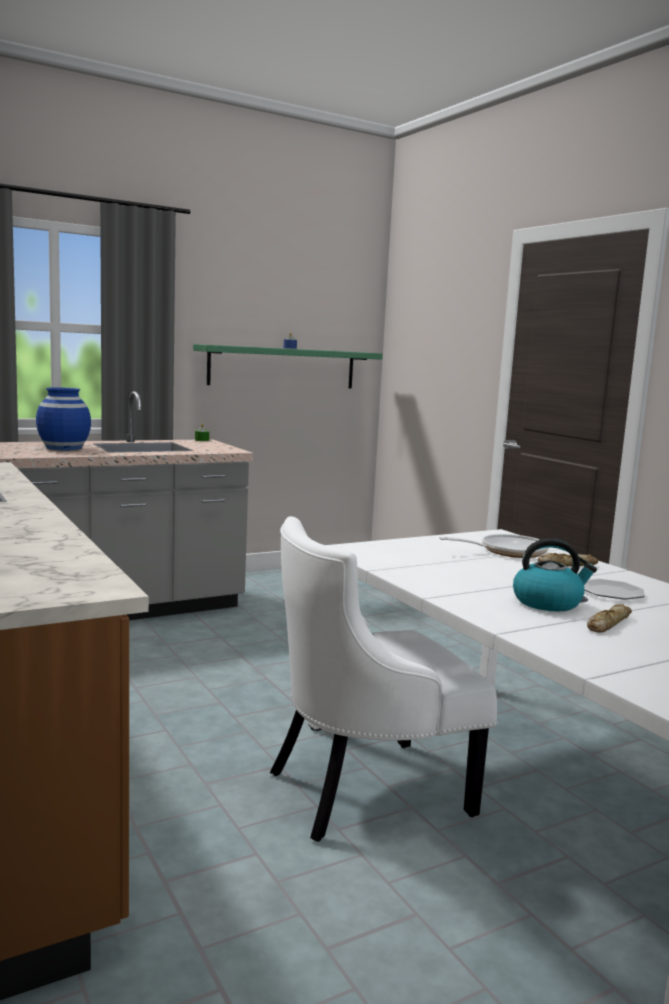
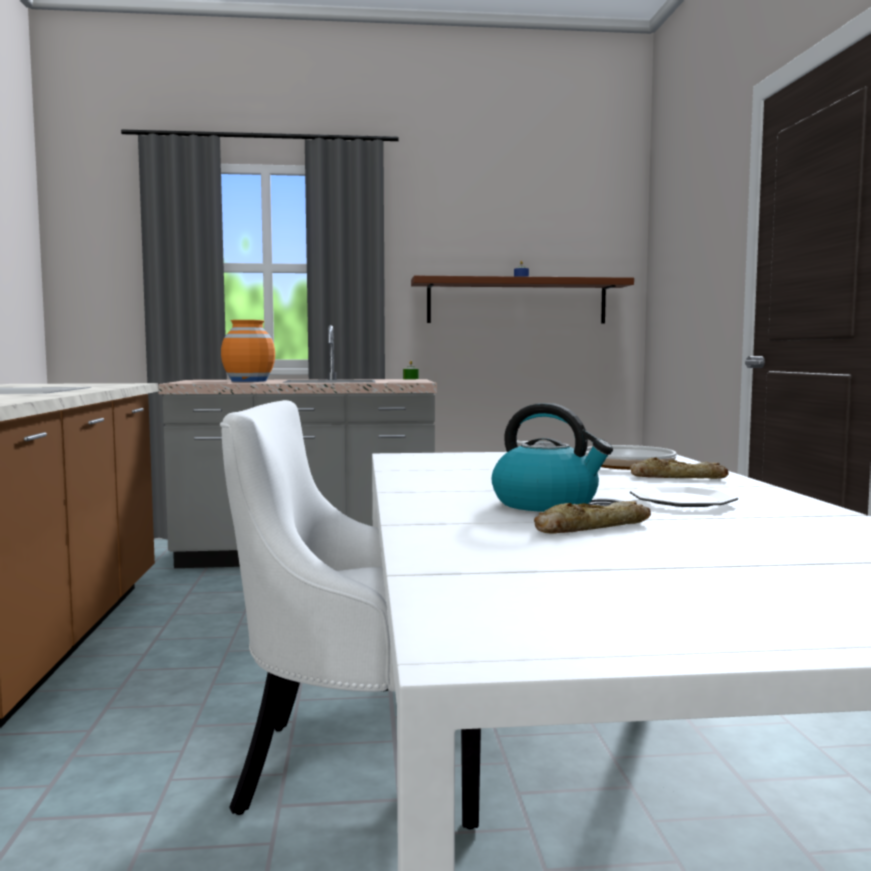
camera: 25 degrees right, 5 degrees down
blue vase [36,387,91,450] -> orange vase [221,320,275,382]
green shelf [193,344,383,388] -> brown shelf [411,276,634,324]

